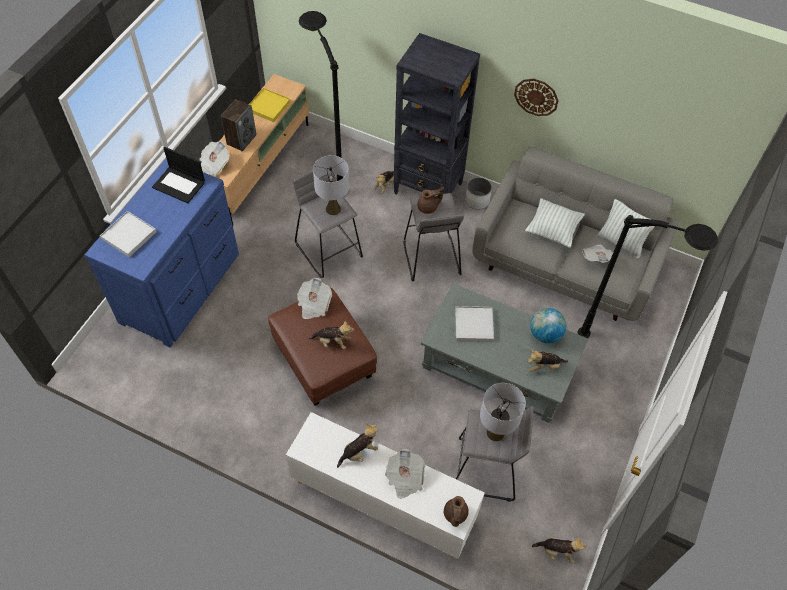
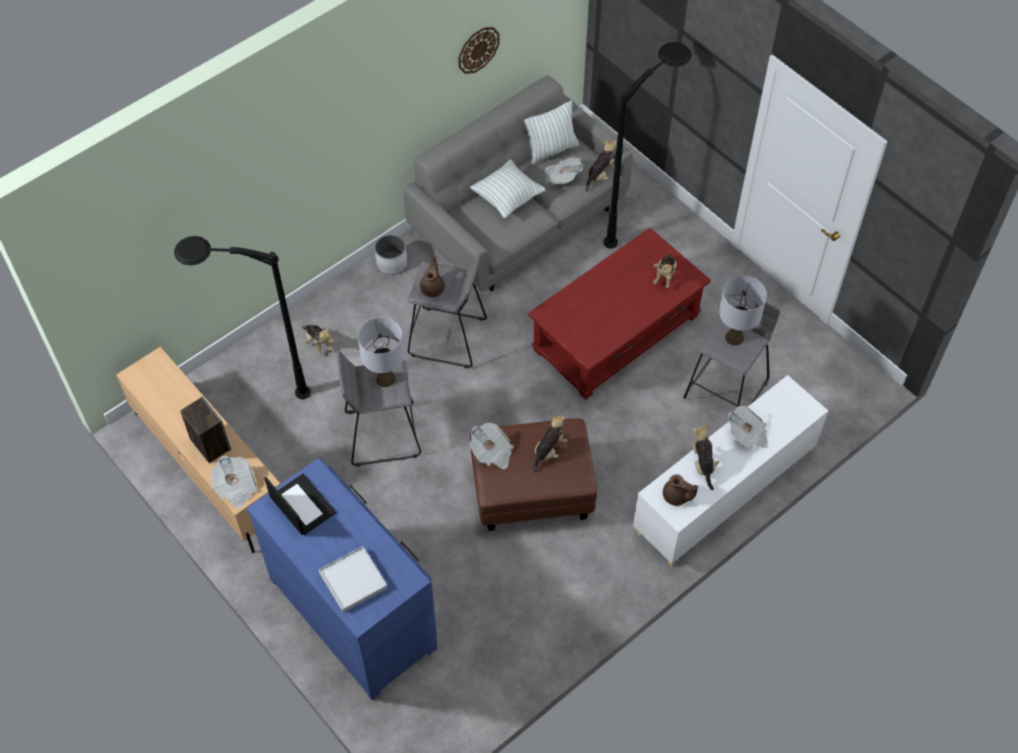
camera: 65 degrees left, 0 degrees up
laptop [152,147,205,203] -> laptop turned 90 degrees counterclockwise [264,474,336,535]
yellow tray [249,88,291,122] -> none
black bookcase [393,33,480,195] -> none
grey coffee table [421,284,588,423] -> red coffee table [528,228,711,400]
brown teapot [444,496,469,527] -> brown teapot moved to [663,474,698,506]
white tray [455,306,494,342] -> none
wall clock [514,79,559,116] -> wall clock moved to [458,27,500,74]
globe [530,308,566,343] -> none
plush toy [532,537,586,563] -> plush toy moved to [586,140,616,192]

